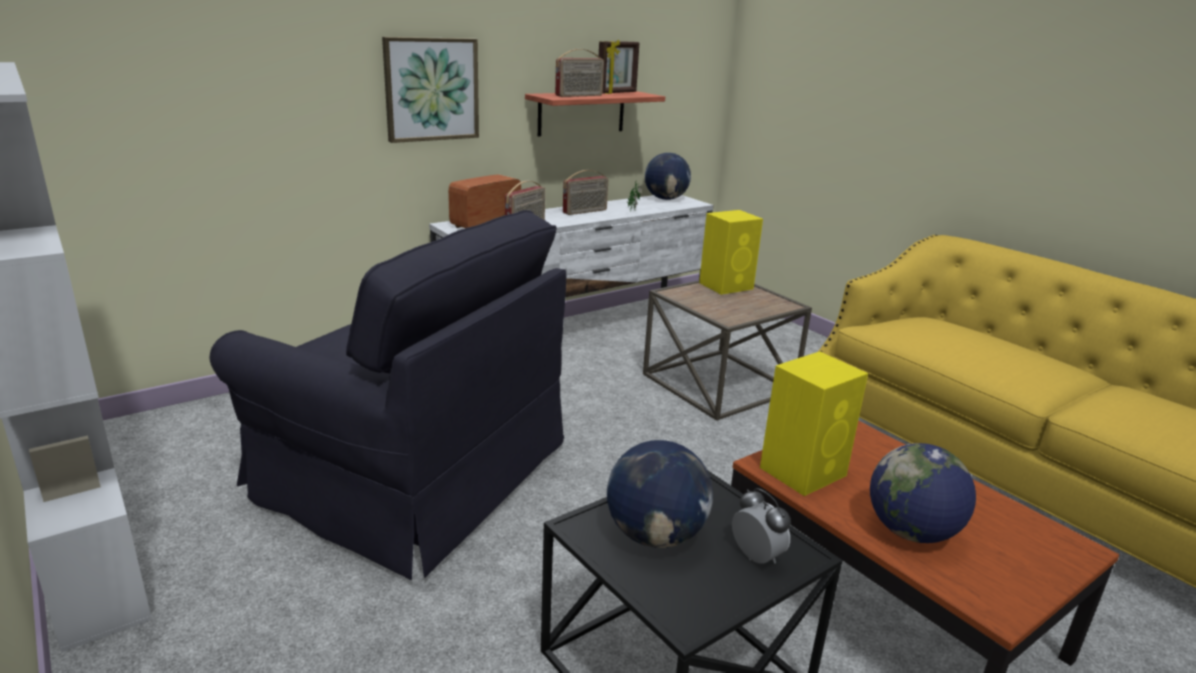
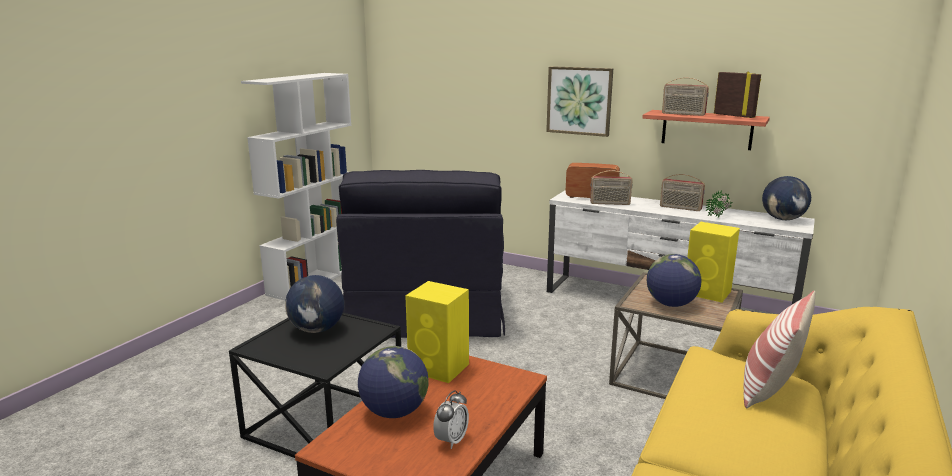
camera: 65 degrees right, 5 degrees down
picture frame [599,40,639,94] -> picture frame turned 150 degrees counterclockwise [714,72,761,118]
alarm clock [732,488,791,564] -> alarm clock moved to [433,390,469,449]
none -> globe [647,254,701,307]
none -> pillow [744,291,816,408]

